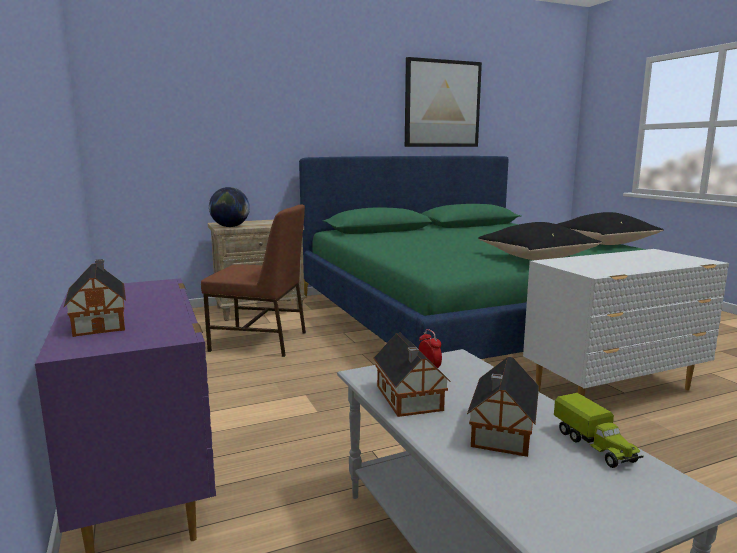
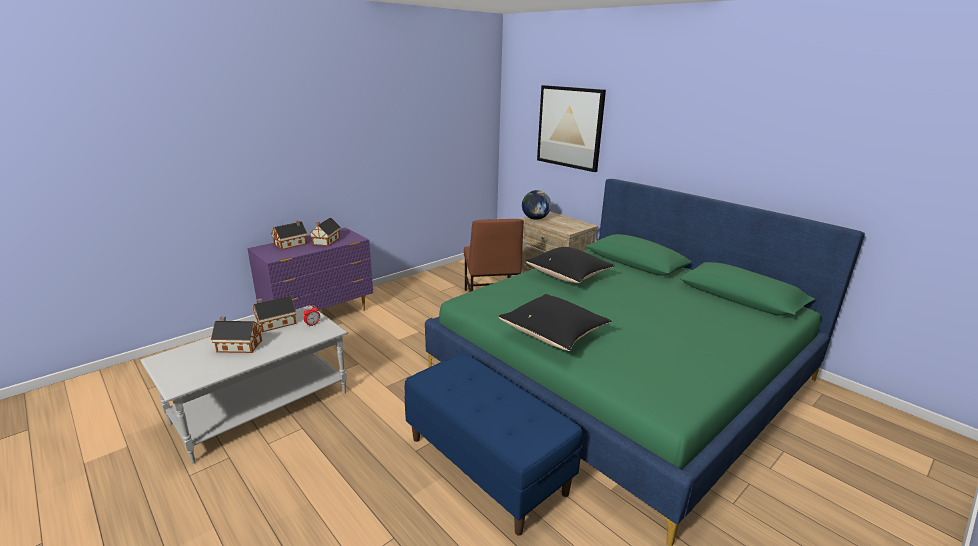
camera: 70 degrees right, 10 degrees up
picture [405,57,482,147] -> picture moved to [537,85,606,172]
white dresser [523,249,729,397] -> blue bench [404,353,582,536]
toy truck [554,393,644,468] -> none
black pillow [557,212,664,245] -> black pillow moved to [526,247,615,283]
none -> toy house [310,218,340,246]

